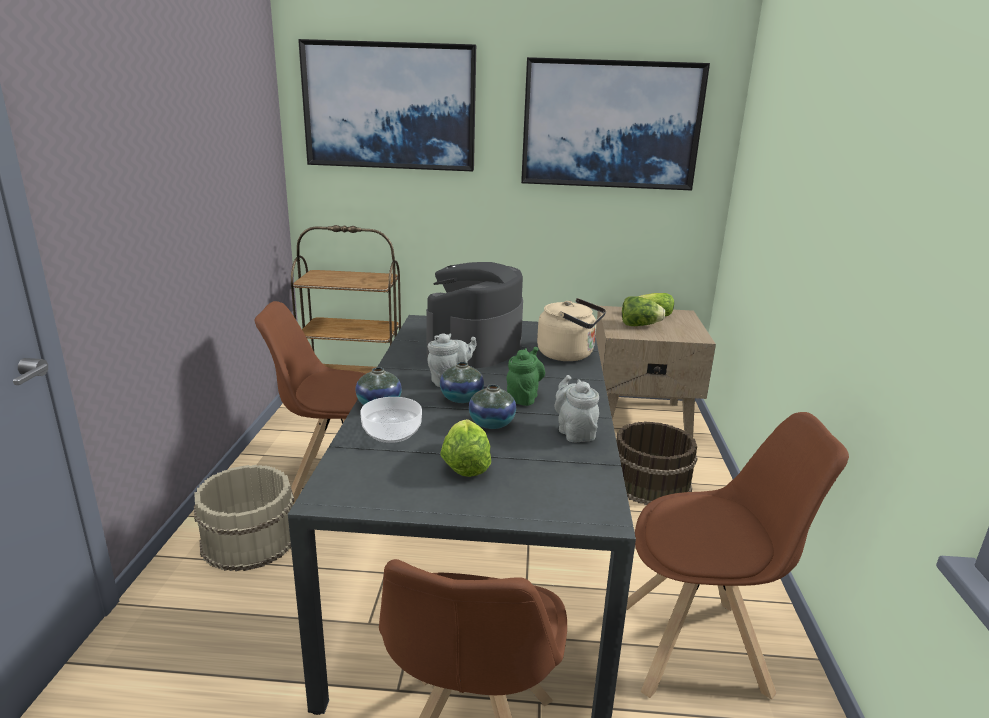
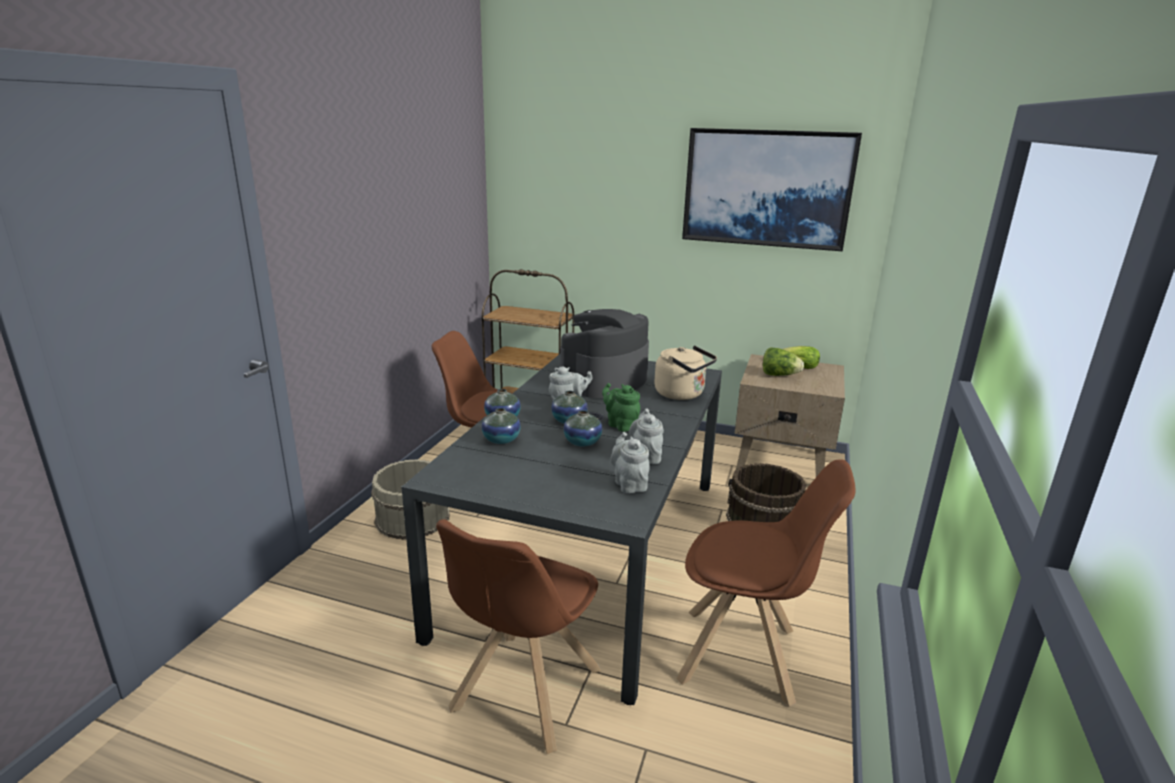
camera: 15 degrees right, 0 degrees up
picture [298,39,476,171] -> none
bowl [360,397,422,443] -> vase [482,408,521,444]
lettuce [440,419,491,477] -> none
green teapot [507,347,545,406] -> green teapot turned 75 degrees counterclockwise [602,383,640,432]
none -> grey teapot [610,432,650,493]

